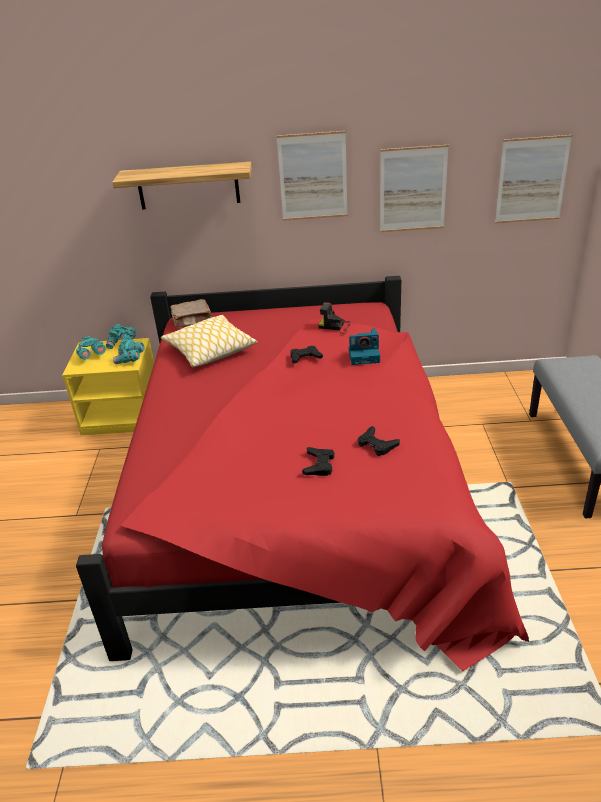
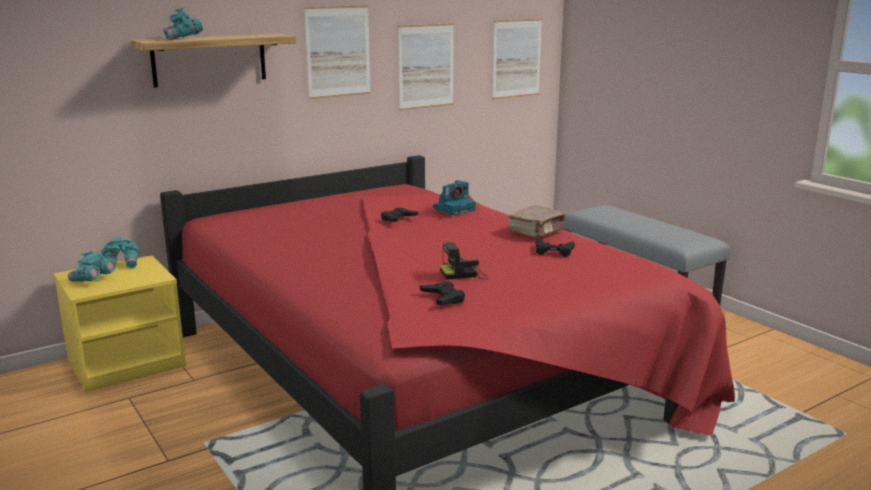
camera: 35 degrees left, 15 degrees down
turquoise binoculars [113,339,145,364] -> turquoise binoculars moved to [163,8,203,40]
pillow [161,315,258,367] -> none
brown book [171,299,212,327] -> brown book moved to [508,205,565,238]
black game controller [302,447,335,476] -> black game controller moved to [420,282,465,305]
camera [318,302,350,334] -> camera moved to [440,242,489,280]

